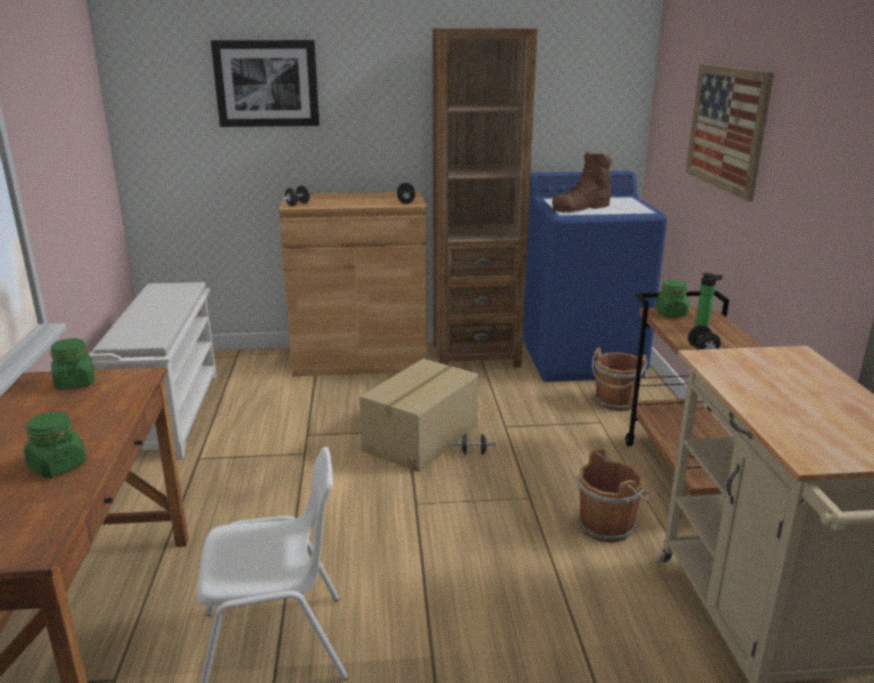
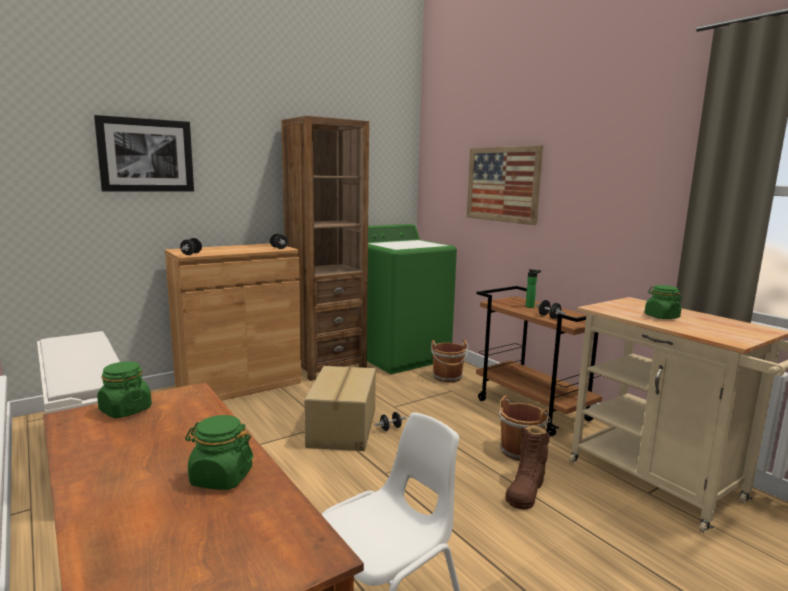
camera: 30 degrees left, 10 degrees down
blue washing machine [523,171,667,382] -> green washing machine [367,224,457,374]
brown boot [552,151,612,212] -> brown boot moved to [506,424,550,509]
green jar [656,279,689,317] -> green jar moved to [644,285,682,319]

